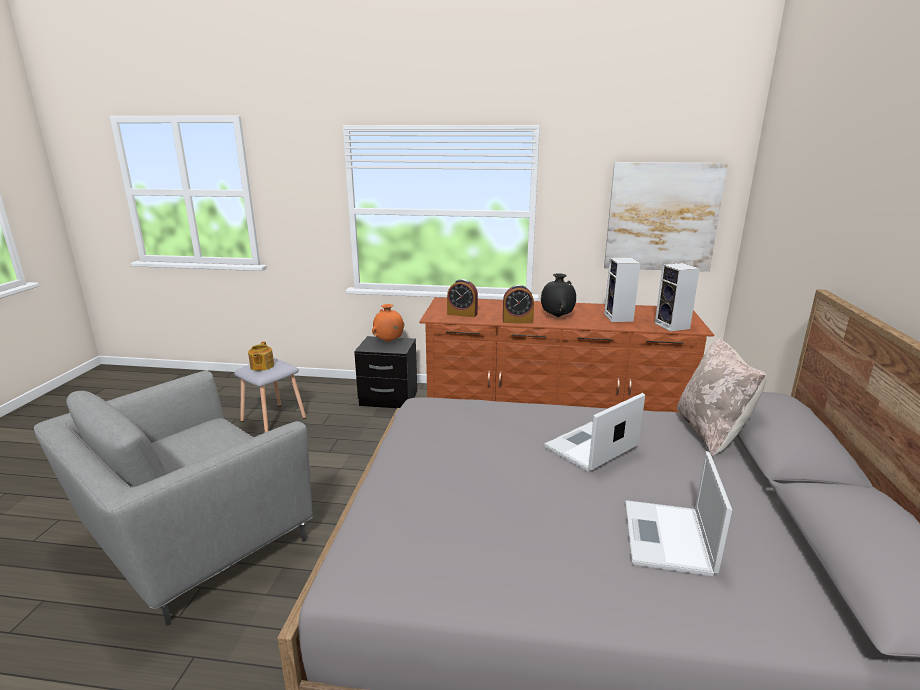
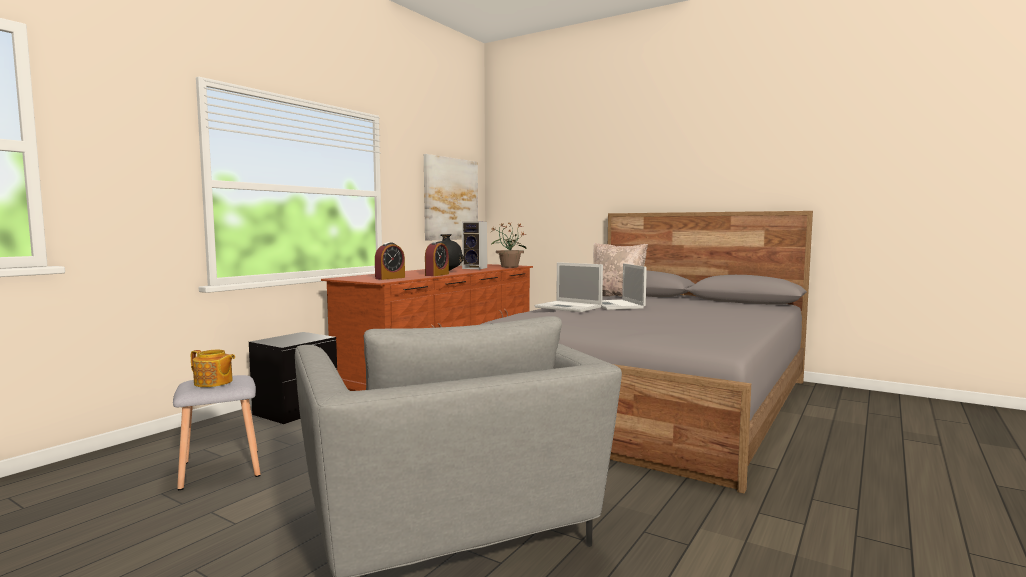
camera: 65 degrees left, 15 degrees down
orange vase [372,304,405,342] -> none
laptop [625,451,732,576] -> laptop moved to [535,262,603,312]
speaker [655,263,700,332] -> potted plant [491,223,527,267]

